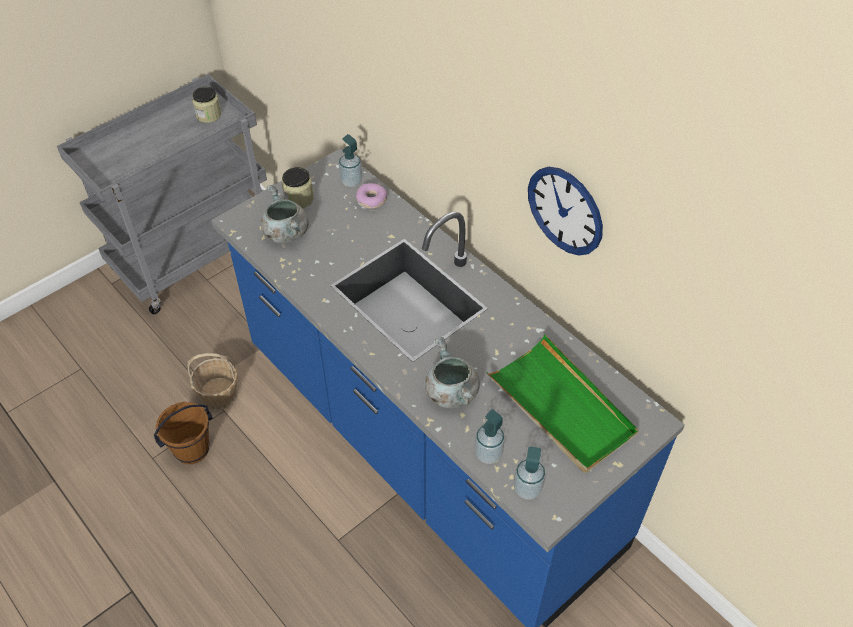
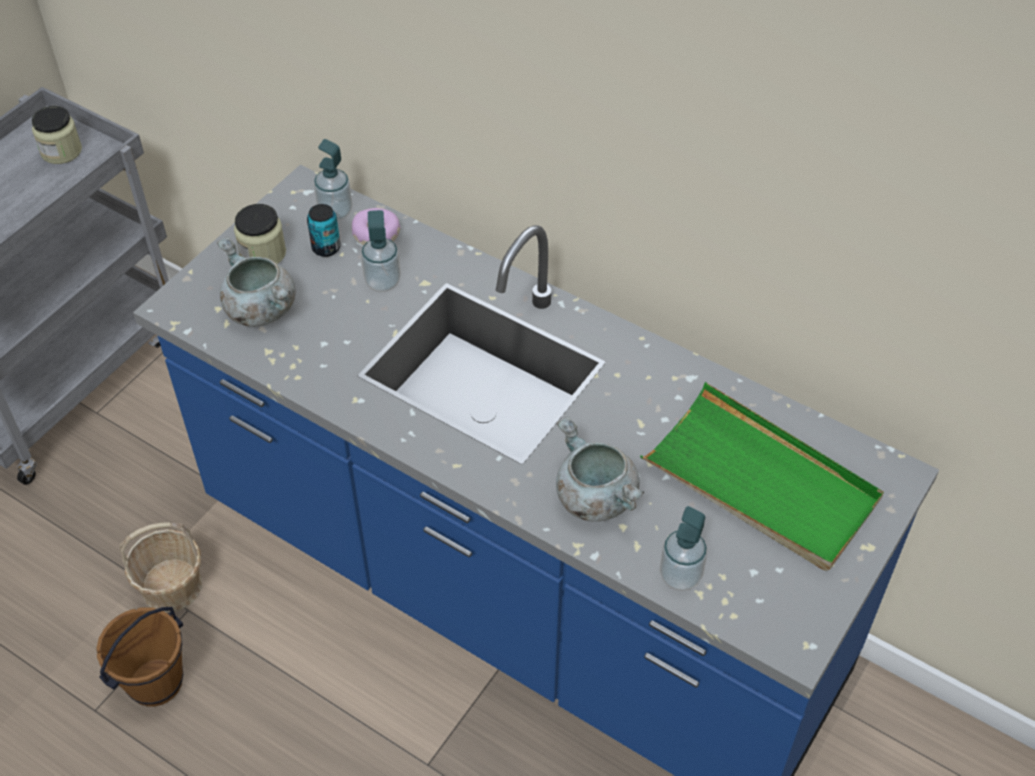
camera: 15 degrees left, 0 degrees up
soap dispenser [514,446,545,500] -> soap dispenser moved to [361,210,401,292]
wall clock [528,167,603,256] -> none
none -> can [307,204,341,257]

